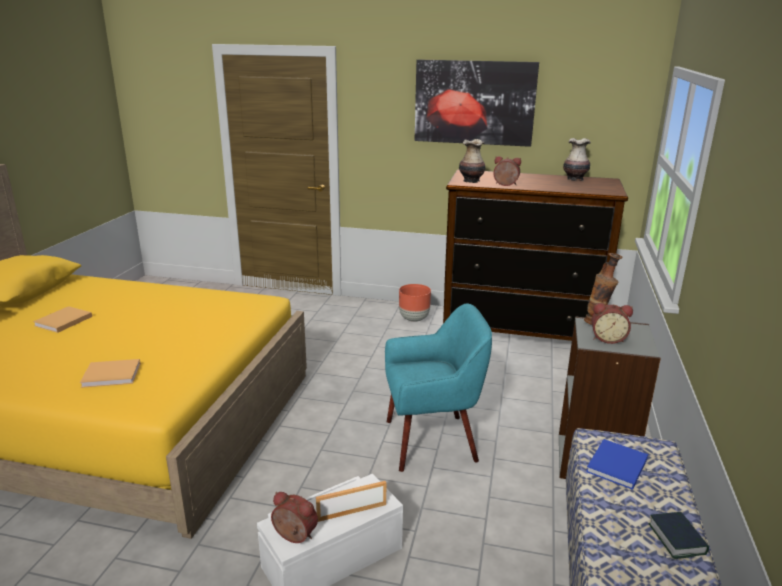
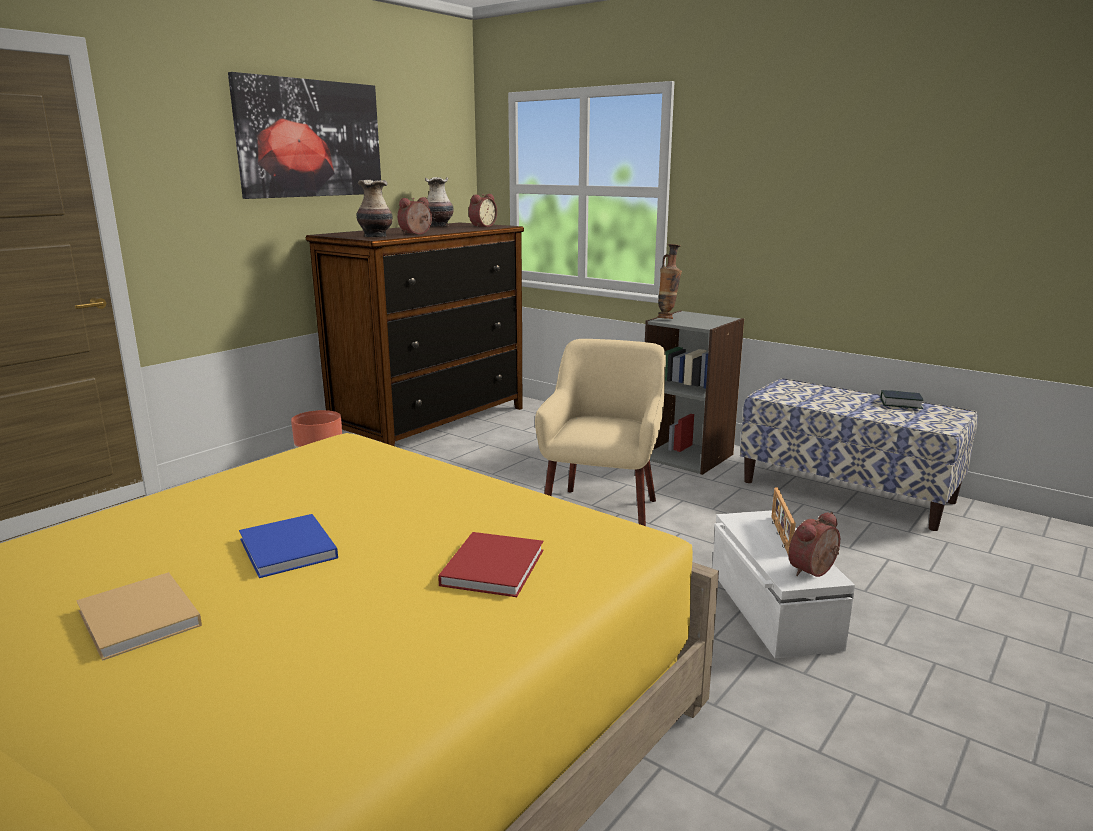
camera: 65 degrees left, 5 degrees down
beige book [80,359,141,388] -> red book [438,532,543,597]
turquoise armchair [385,304,492,472] -> beige armchair [535,339,666,526]
blue book [586,439,648,490] -> blue book moved to [239,514,338,578]
alarm clock [592,303,633,344] -> alarm clock moved to [469,194,497,228]

